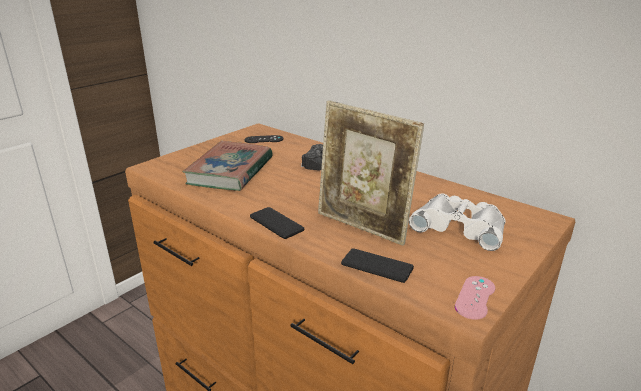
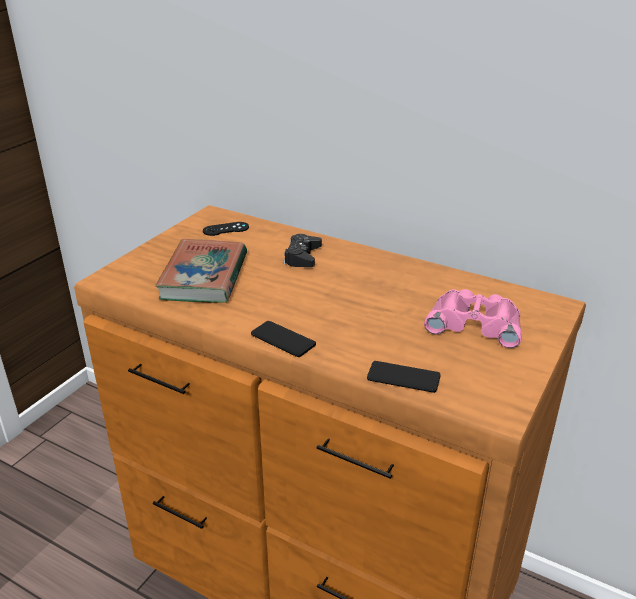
camera: 10 degrees left, 5 degrees up
picture frame [318,100,424,246] -> none
white binoculars [409,193,506,251] -> pink binoculars [424,289,522,348]
pink game controller [455,276,495,320] -> none

